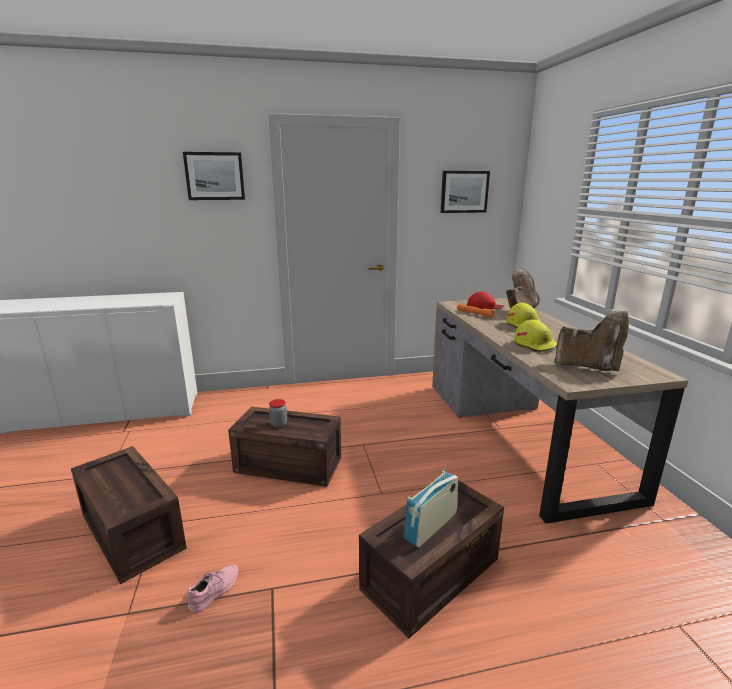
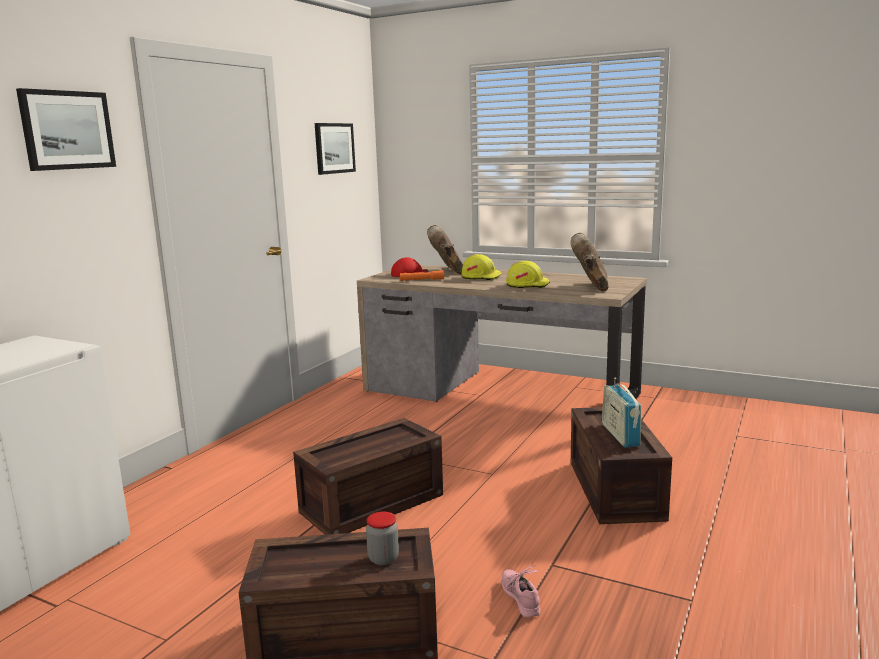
camera: 50 degrees left, 5 degrees down
jar [269,399,287,428] -> jar moved to [366,512,399,565]
brown boot [554,310,629,371] -> brown boot turned 60 degrees counterclockwise [571,233,608,292]

